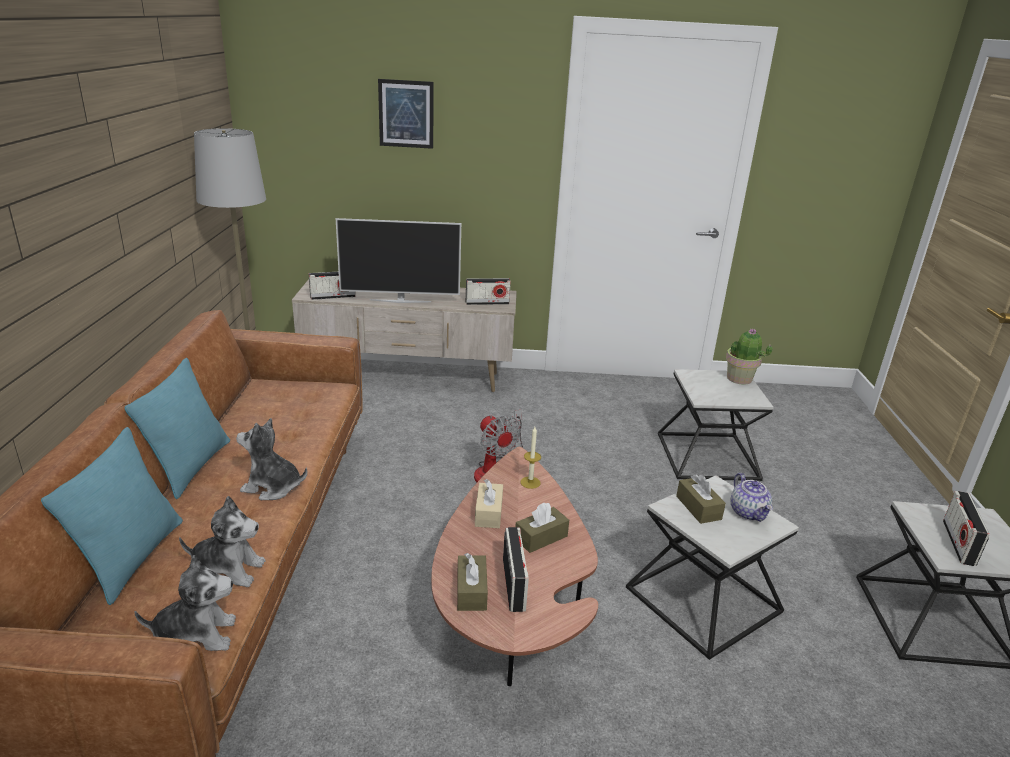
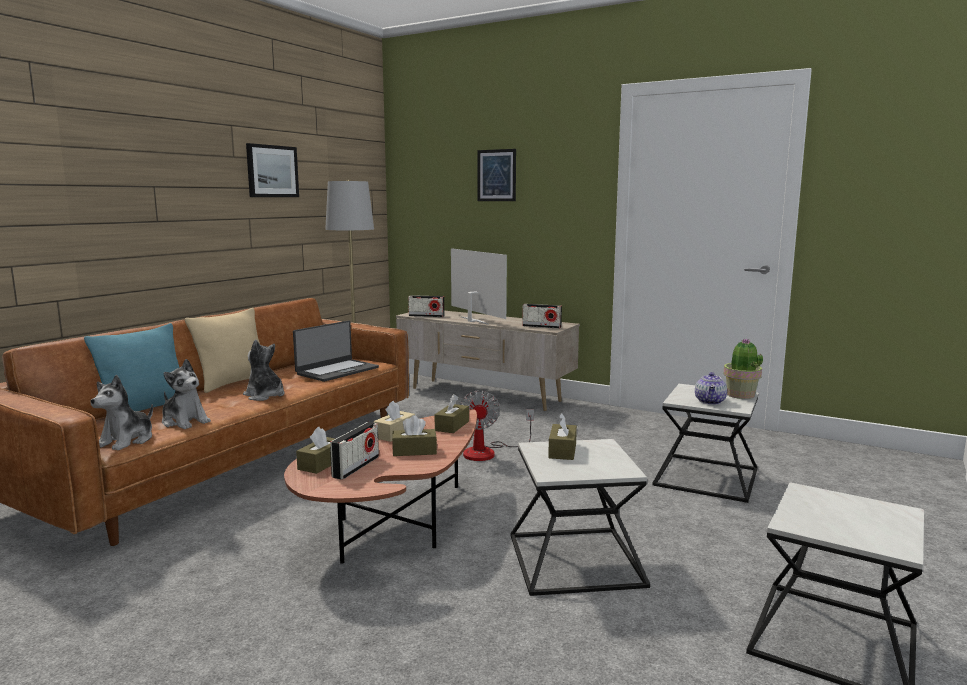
camera: 30 degrees right, 15 degrees down
turquoise pillow [124,358,230,499] -> beige pillow [185,308,260,393]
plush toy [134,555,236,651] -> plush toy turned 90 degrees clockwise [91,375,153,451]
television [336,218,461,303] -> television turned 150 degrees counterclockwise [451,248,507,325]
candle [520,427,541,489] -> brown tissue box [435,394,469,433]
teapot [730,473,773,522] -> teapot moved to [695,372,727,405]
radio [943,491,990,566] -> none
none -> picture [246,143,299,197]
none -> laptop [293,320,379,382]

